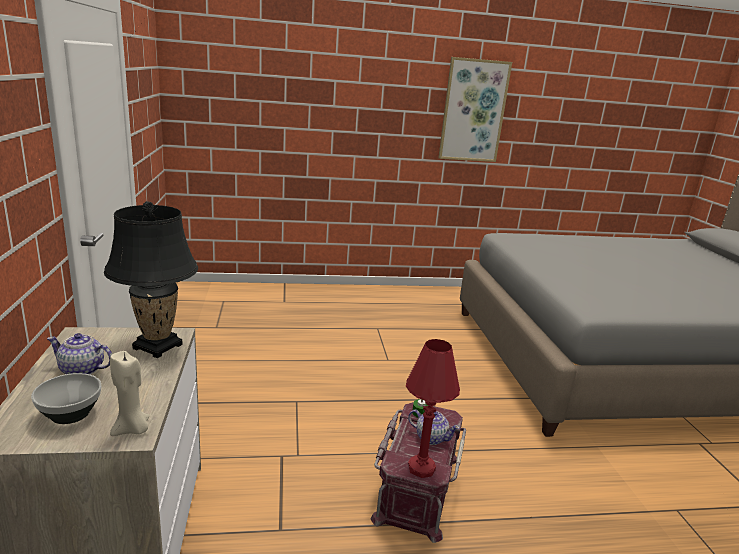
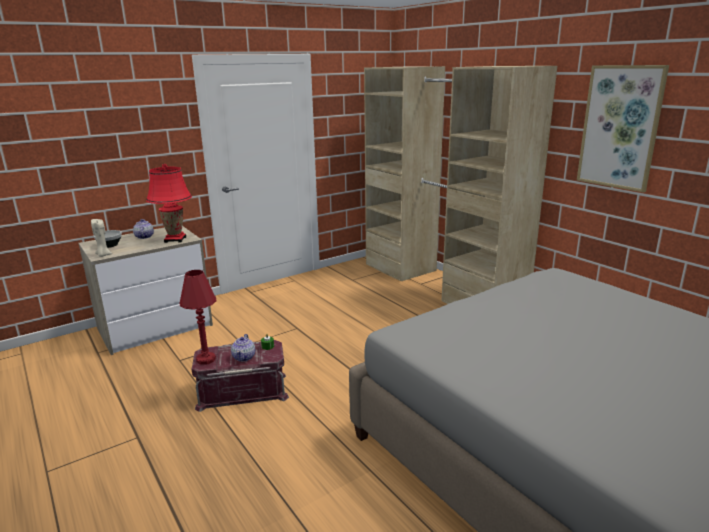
camera: 65 degrees right, 0 degrees up
black table lamp [104,201,198,358] -> red table lamp [146,164,192,243]
none -> beige wardrobe [364,66,557,304]

